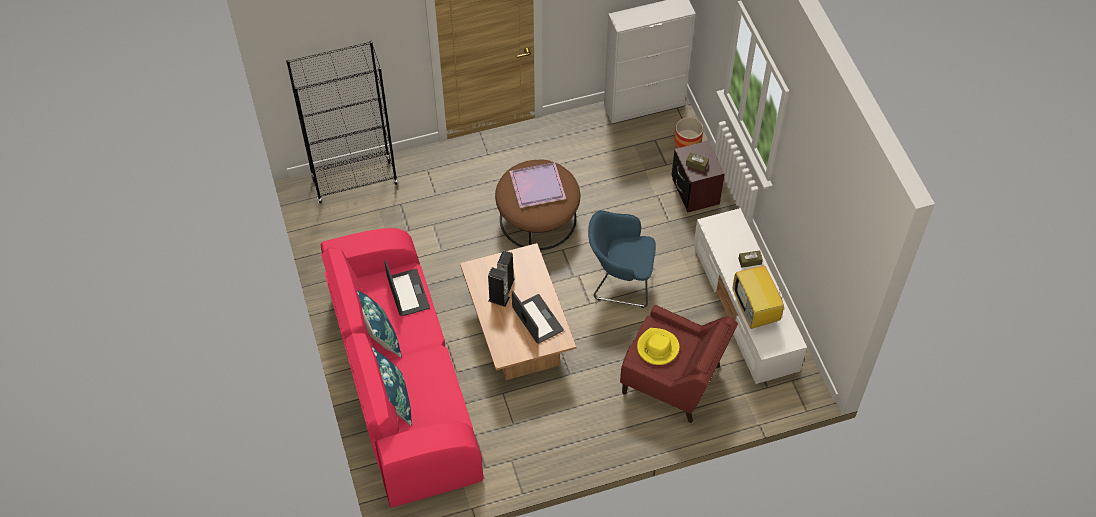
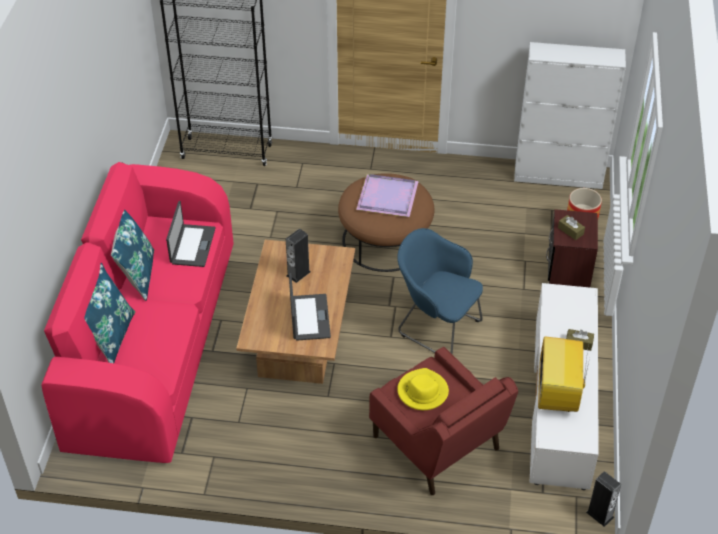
camera: 25 degrees right, 10 degrees down
speaker [488,267,510,307] -> speaker moved to [586,471,621,527]

